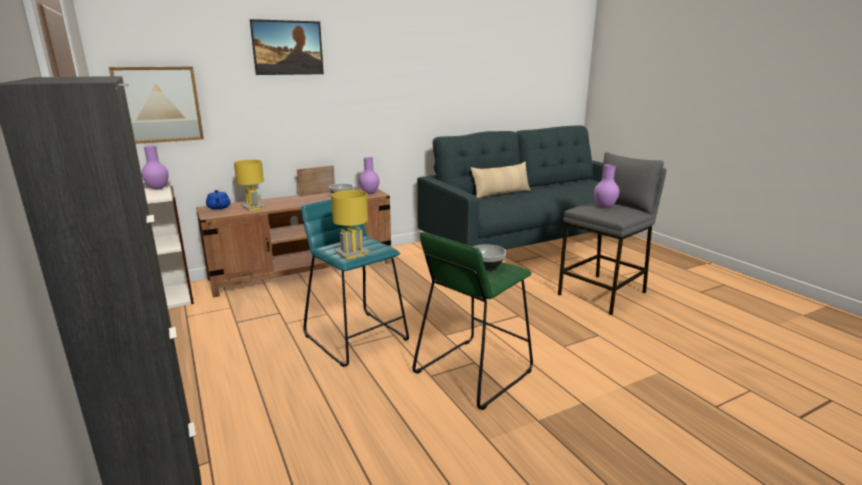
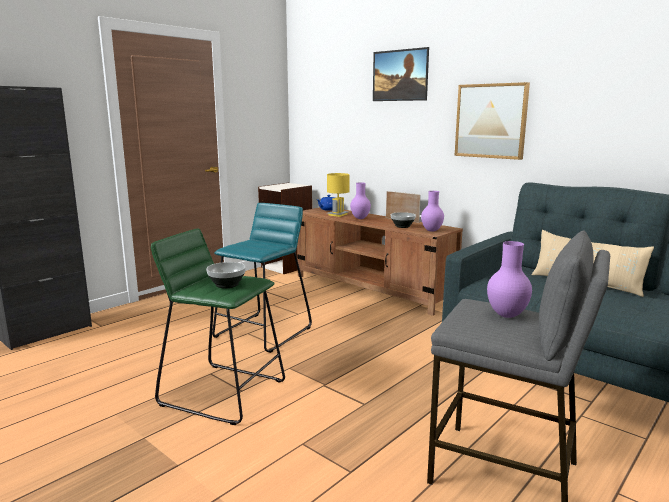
camera: 70 degrees right, 5 degrees down
picture [109,67,204,144] -> picture moved to [455,82,530,160]
purple vase [141,146,169,190] -> purple vase moved to [350,182,371,219]
yellow table lamp [331,190,370,260] -> none

